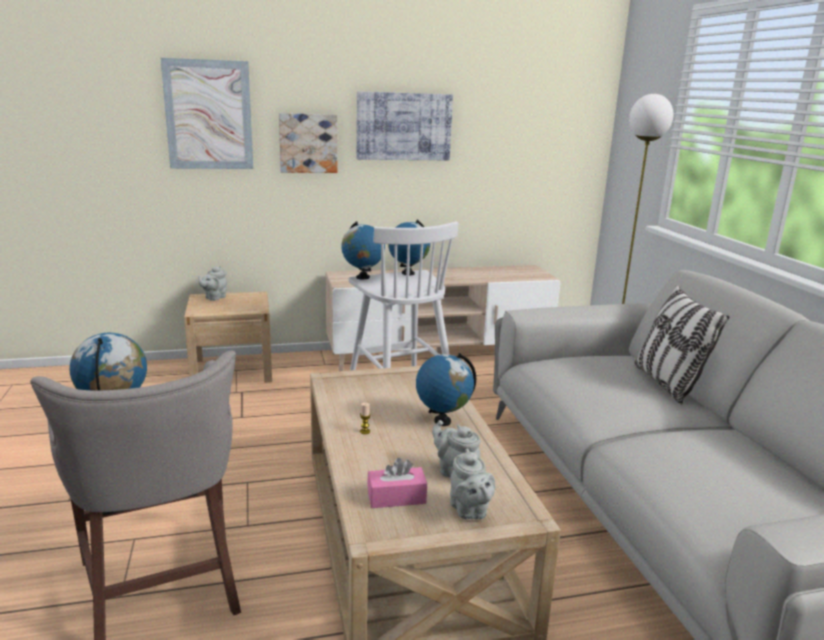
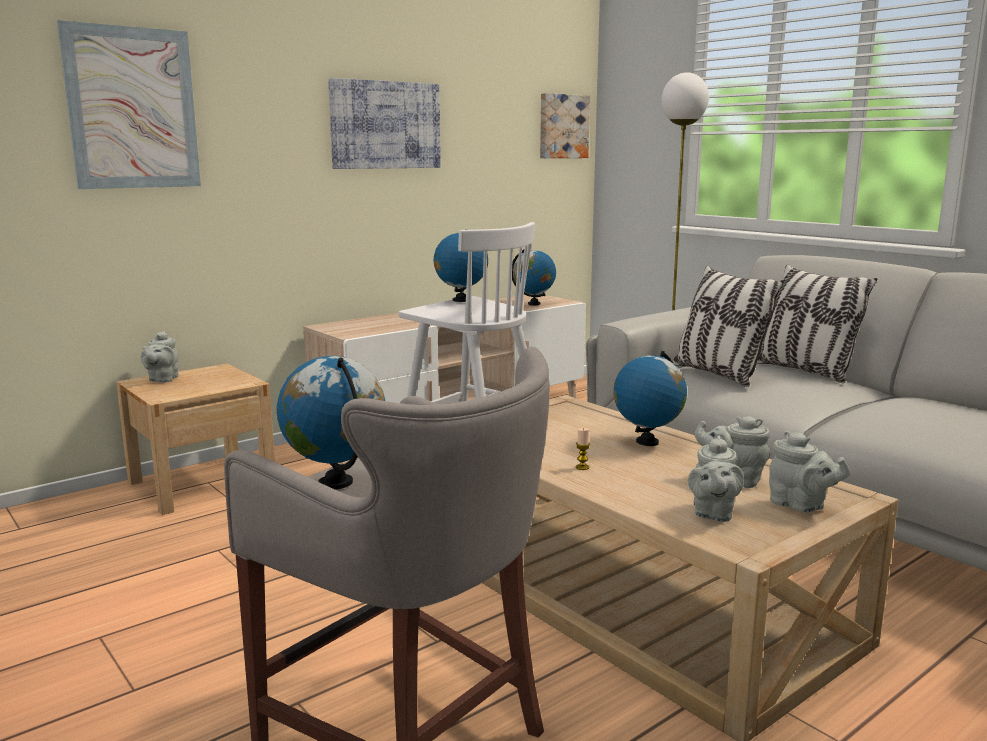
camera: 25 degrees left, 5 degrees down
picture [279,113,338,173] -> picture moved to [540,93,590,158]
globe [341,221,385,280] -> globe moved to [512,250,556,305]
pink tissue box [367,458,427,508] -> grey teapot [688,436,744,522]
none -> pillow [673,266,784,387]

